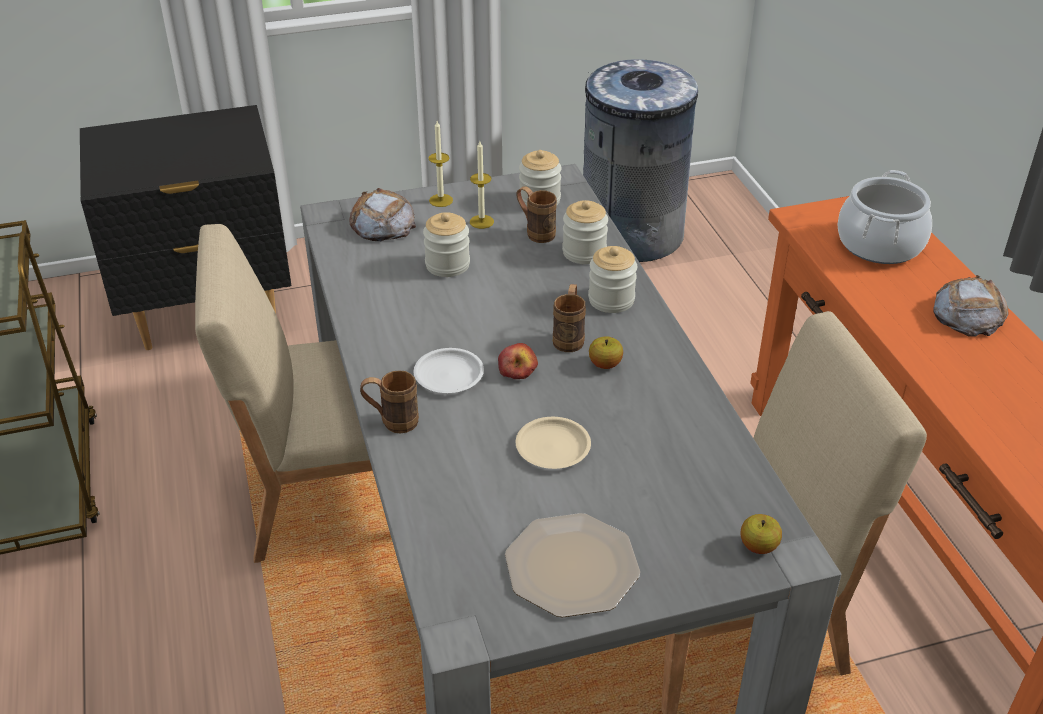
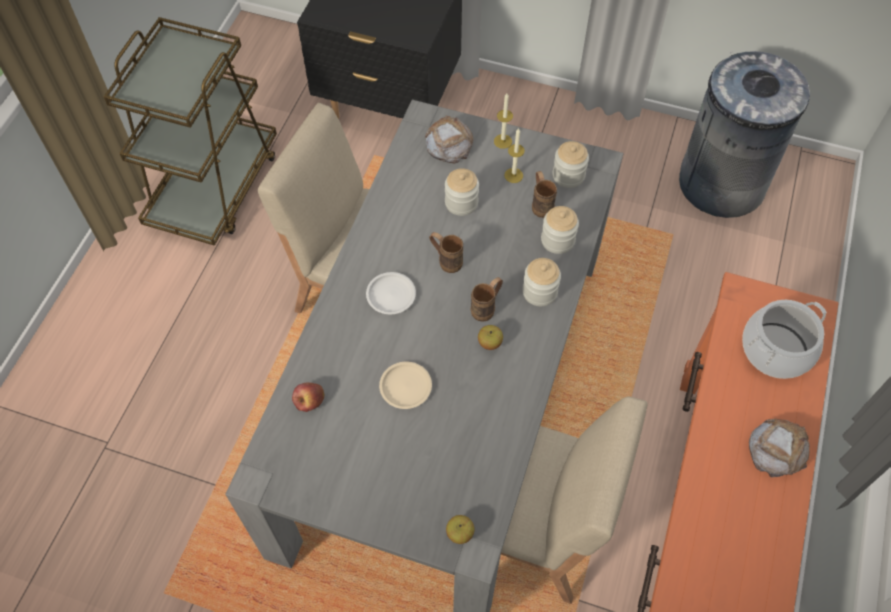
camera: 35 degrees right, 20 degrees up
brown mug [360,371,419,434] -> brown mug moved to [429,232,463,273]
apple [498,343,538,379] -> apple moved to [292,383,324,412]
plate [505,513,640,618] -> none

